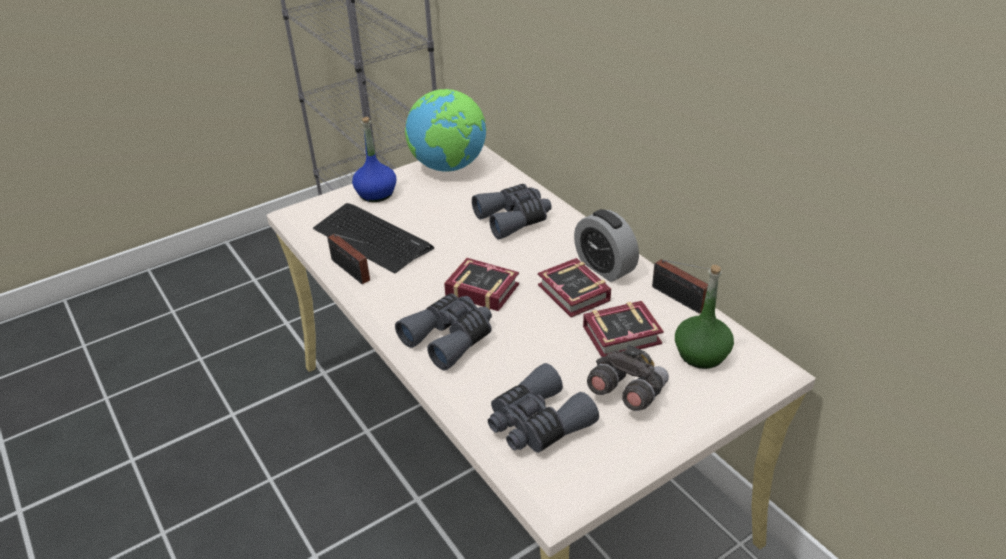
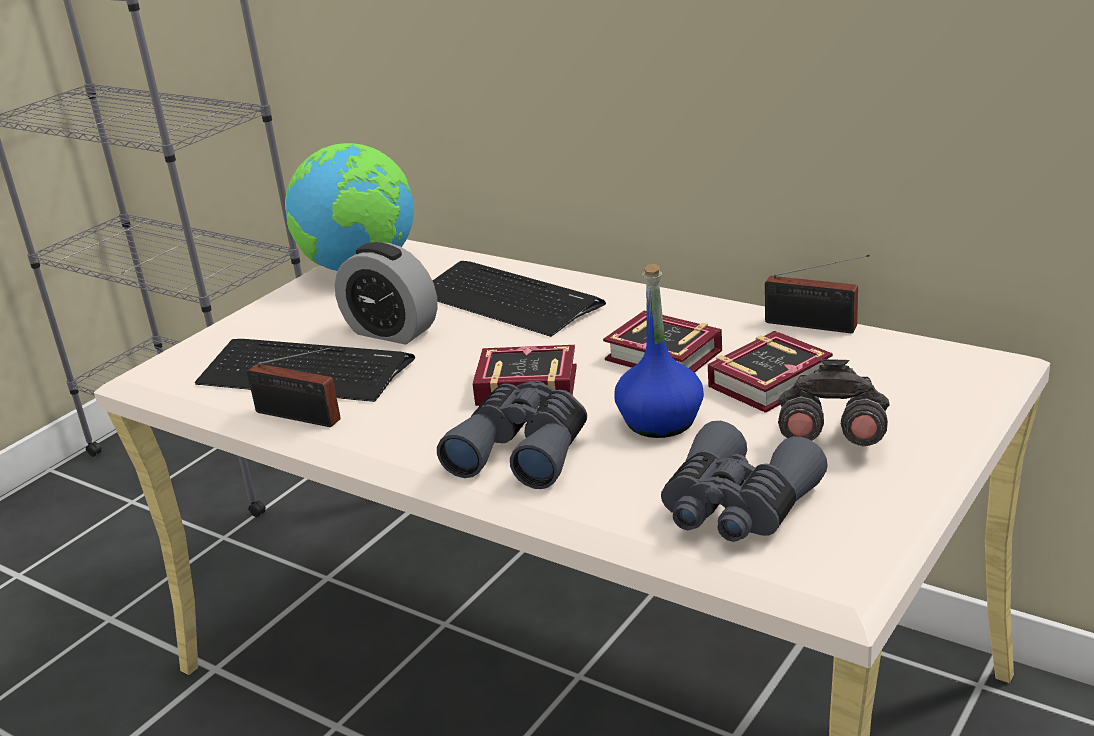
camera: 20 degrees left, 10 degrees down
blue bottle [352,117,396,202] -> blue bottle moved to [614,264,704,438]
grey binoculars [472,184,552,240] -> keyboard [432,261,606,337]
alarm clock [574,209,639,282] -> alarm clock moved to [335,242,438,345]
green bottle [675,265,734,369] -> none

